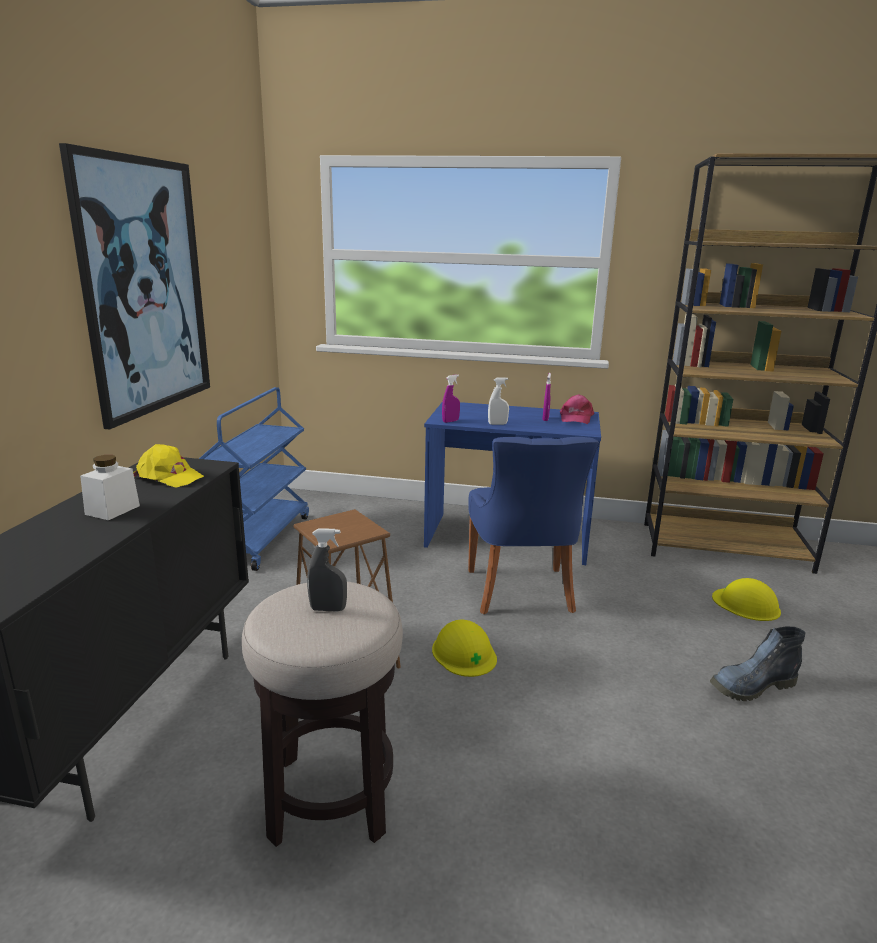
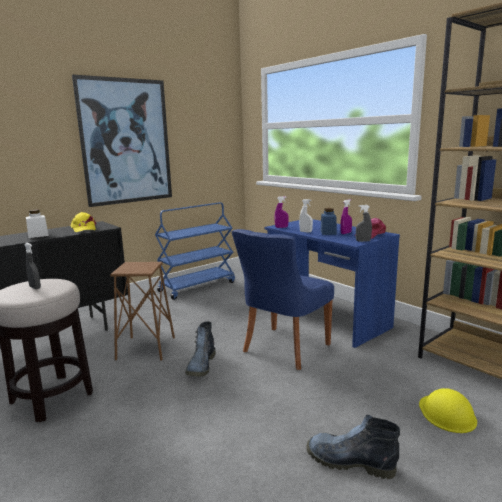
camera: 40 degrees right, 5 degrees down
yellow hard hat [432,619,497,677] -> boot [185,321,216,377]
none -> blue jar [321,208,337,235]
none -> grey spray bottle [356,205,372,242]

